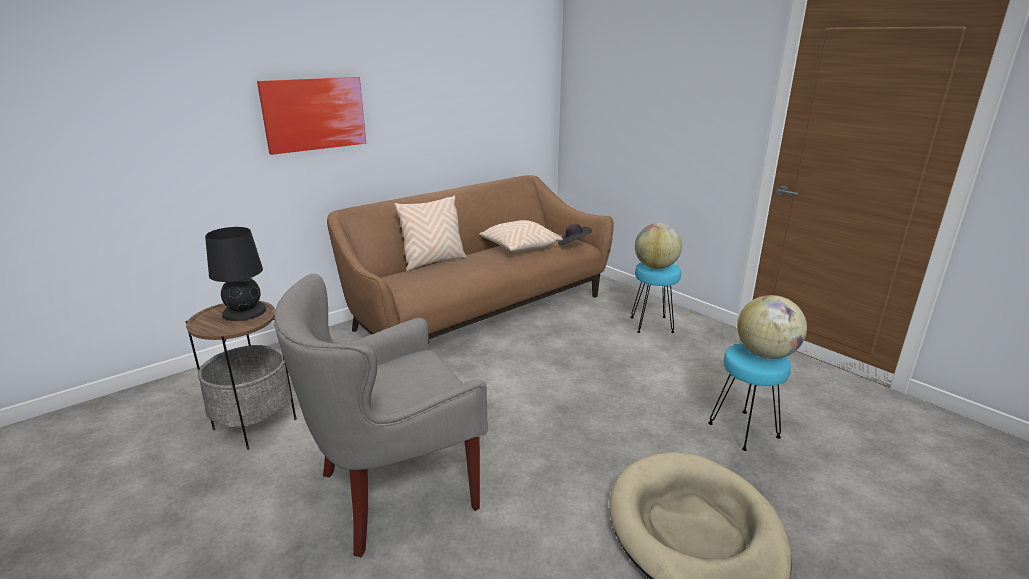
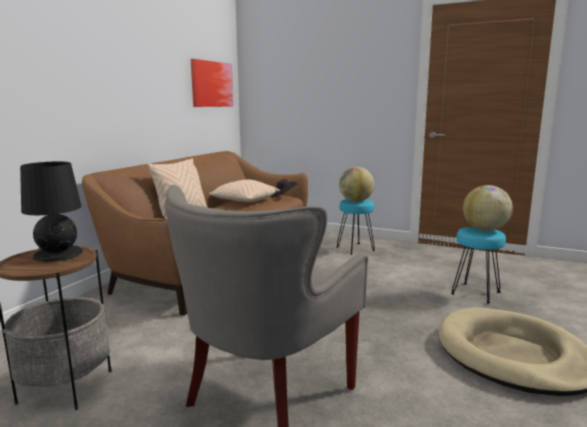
camera: 25 degrees left, 10 degrees down
picture [257,77,366,155] -> picture moved to [191,59,233,107]

